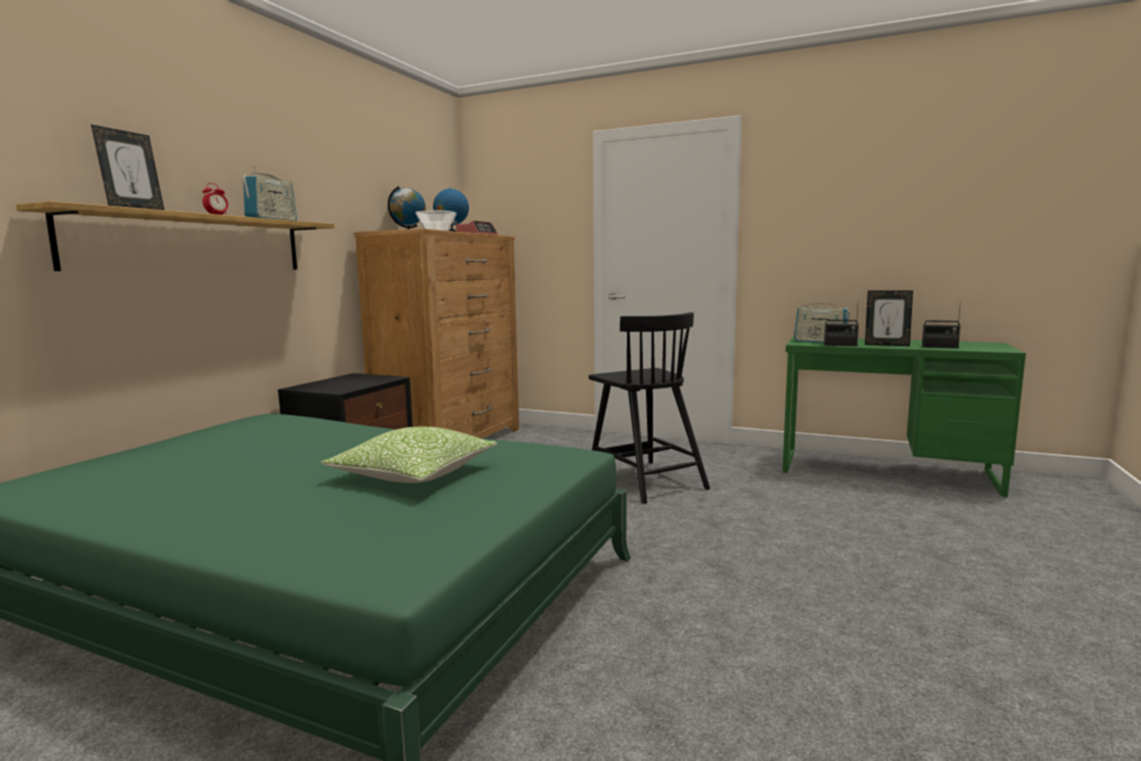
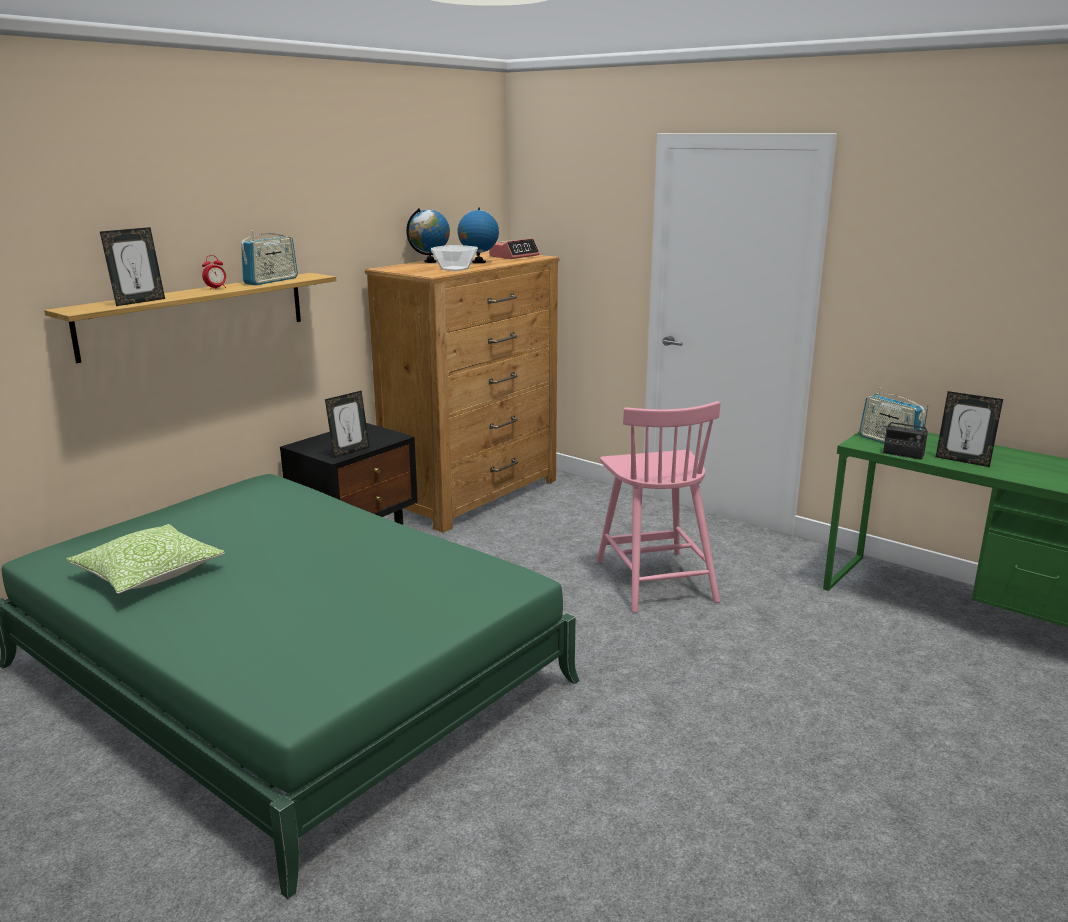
camera: 15 degrees right, 10 degrees up
pillow [321,427,497,483] -> pillow moved to [66,524,225,594]
black chair [589,312,710,504] -> pink chair [597,401,721,613]
radio [922,301,961,348] -> none
none -> picture frame [325,391,370,458]

